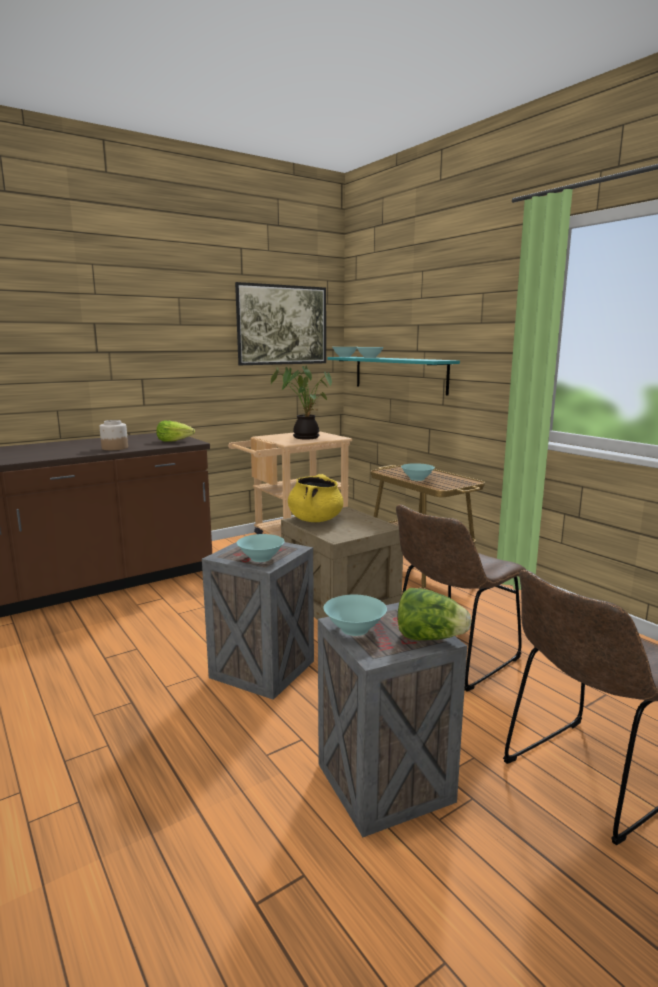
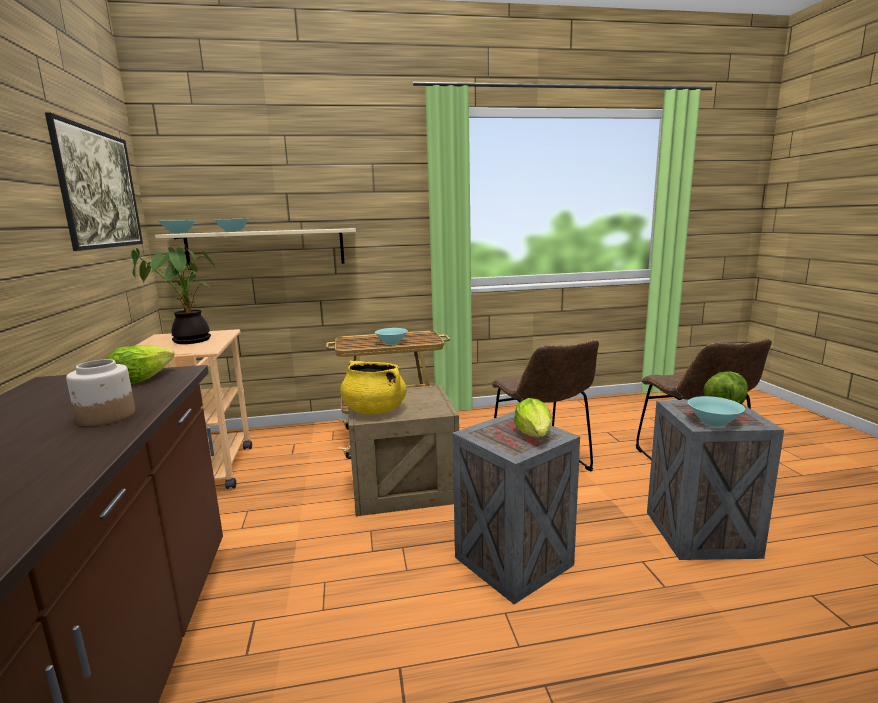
camera: 65 degrees left, 0 degrees up
turquoise bowl [237,534,285,562] -> lettuce [514,398,552,437]
turquoise shelf [327,357,460,395] -> beige shelf [155,228,356,270]

